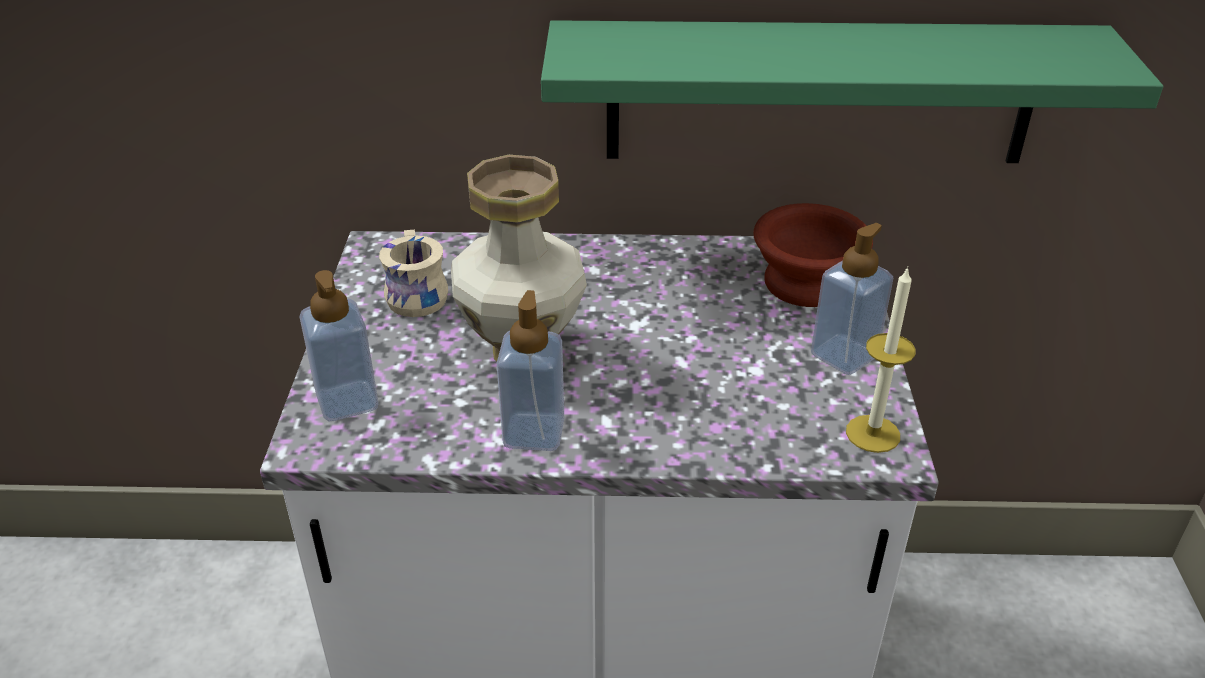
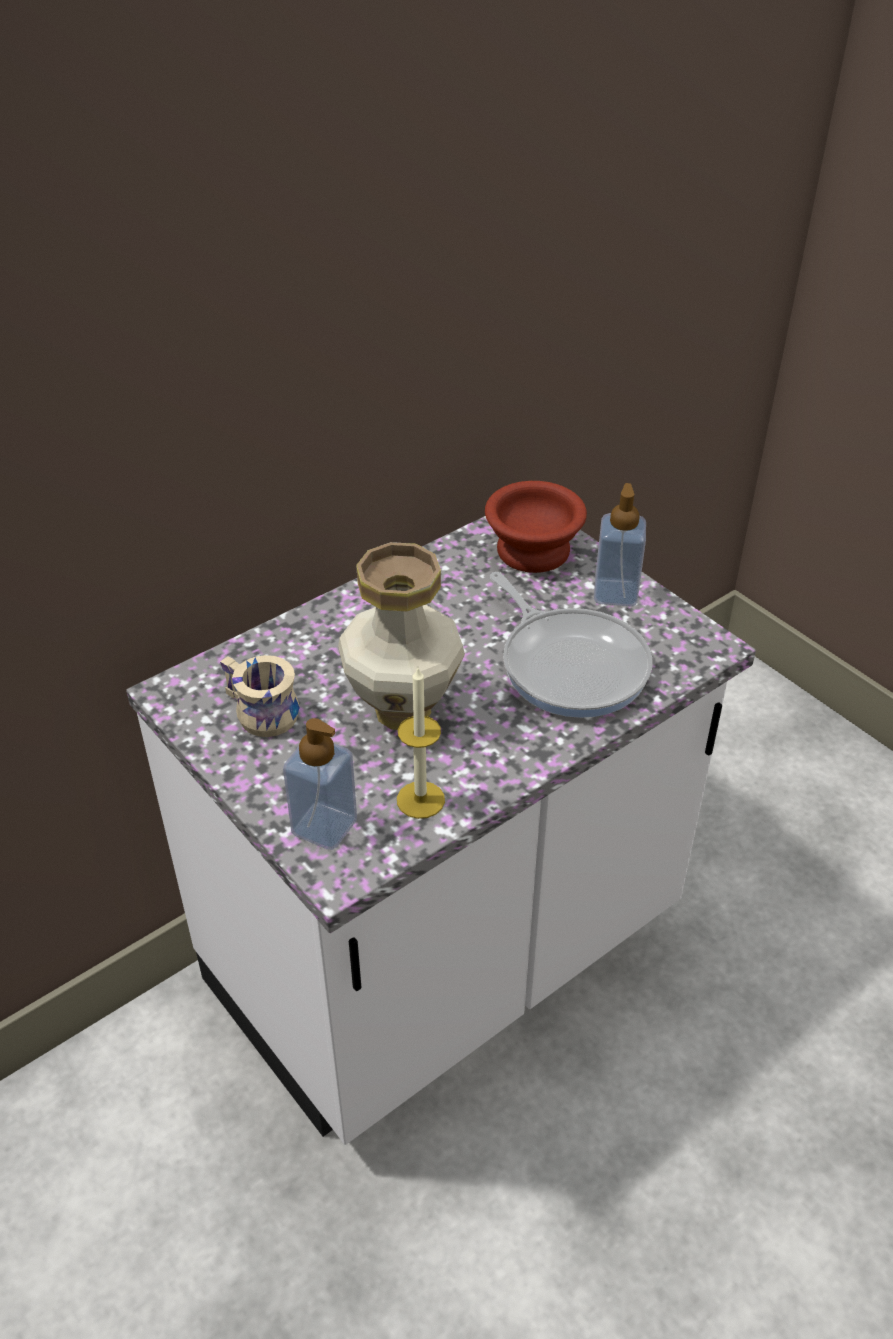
camera: 40 degrees left, 5 degrees up
soap dispenser [497,290,564,451] -> none
green shelf [541,20,1163,163] -> none
candle [846,267,916,453] -> candle moved to [397,668,445,819]
none -> frying pan [490,572,652,718]

